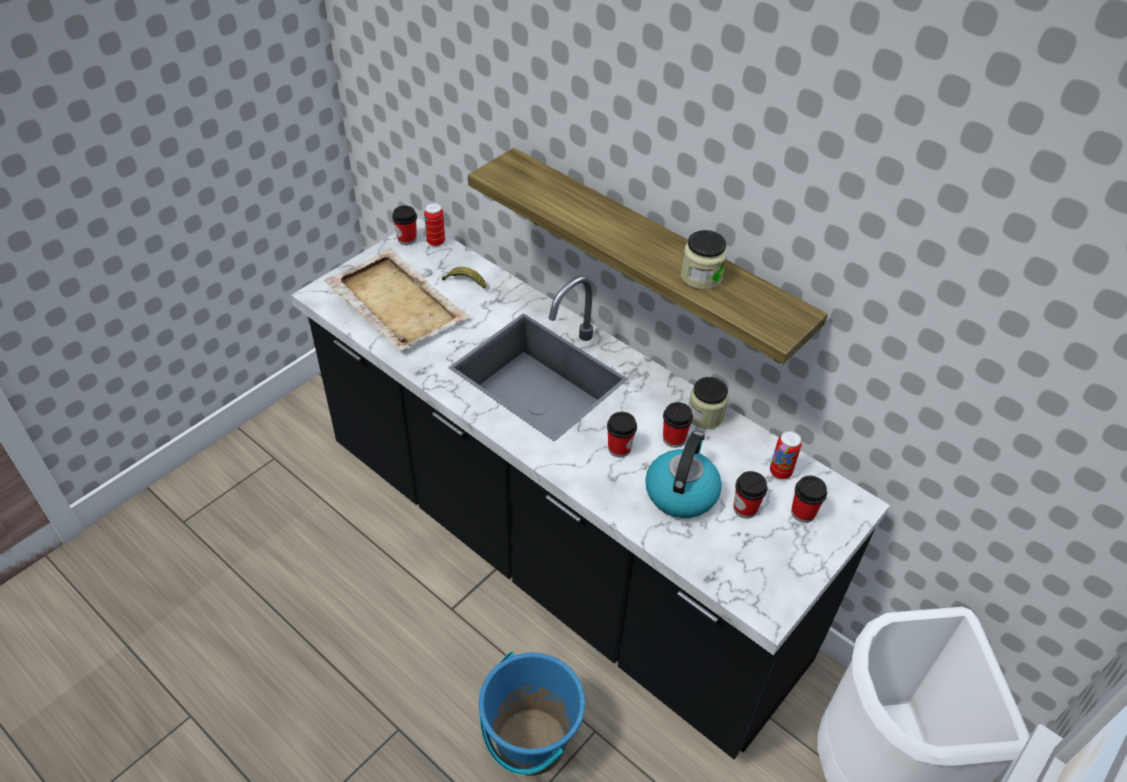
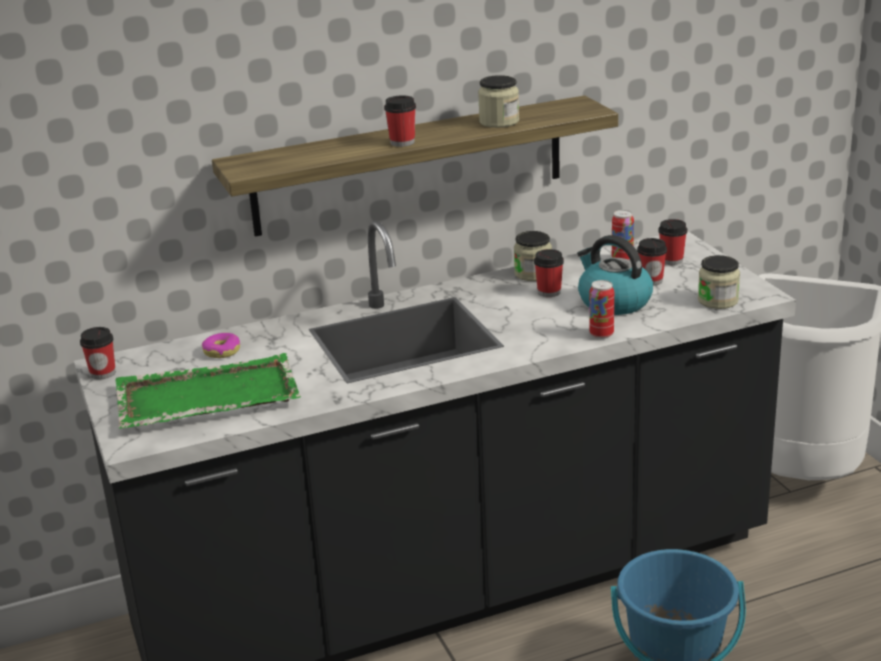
camera: 60 degrees left, 20 degrees down
beige tray [324,249,470,351] -> green tray [116,353,301,429]
can [424,203,445,246] -> can moved to [589,280,614,339]
banana [442,267,486,289] -> donut [202,333,240,358]
cup [607,412,637,458] -> cup moved to [384,95,416,147]
none -> jar [698,255,740,309]

